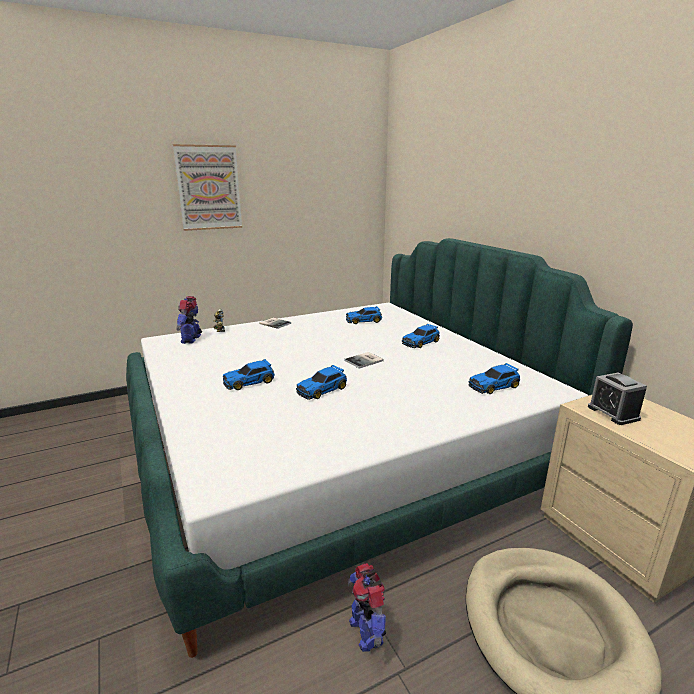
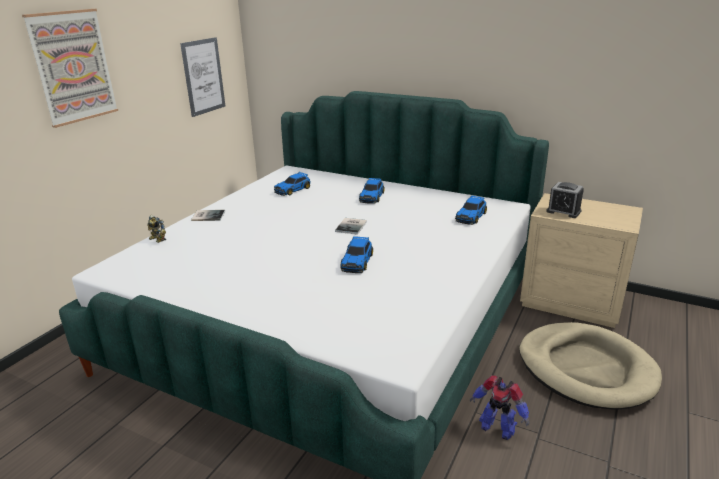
camera: 35 degrees left, 5 degrees up
toy robot [176,296,202,344] -> none
toy car [223,359,275,390] -> none
none -> picture [180,37,225,117]

